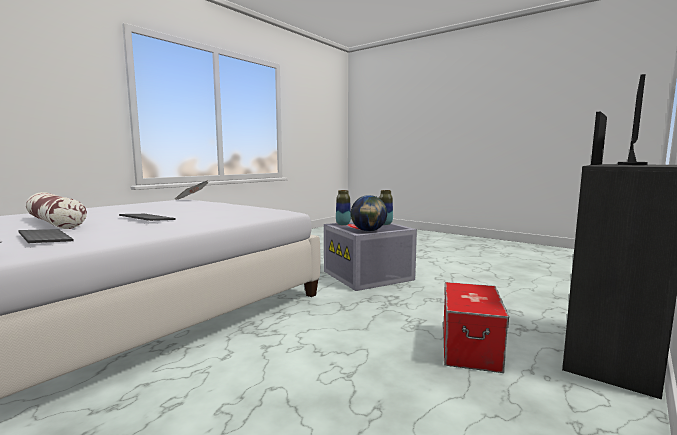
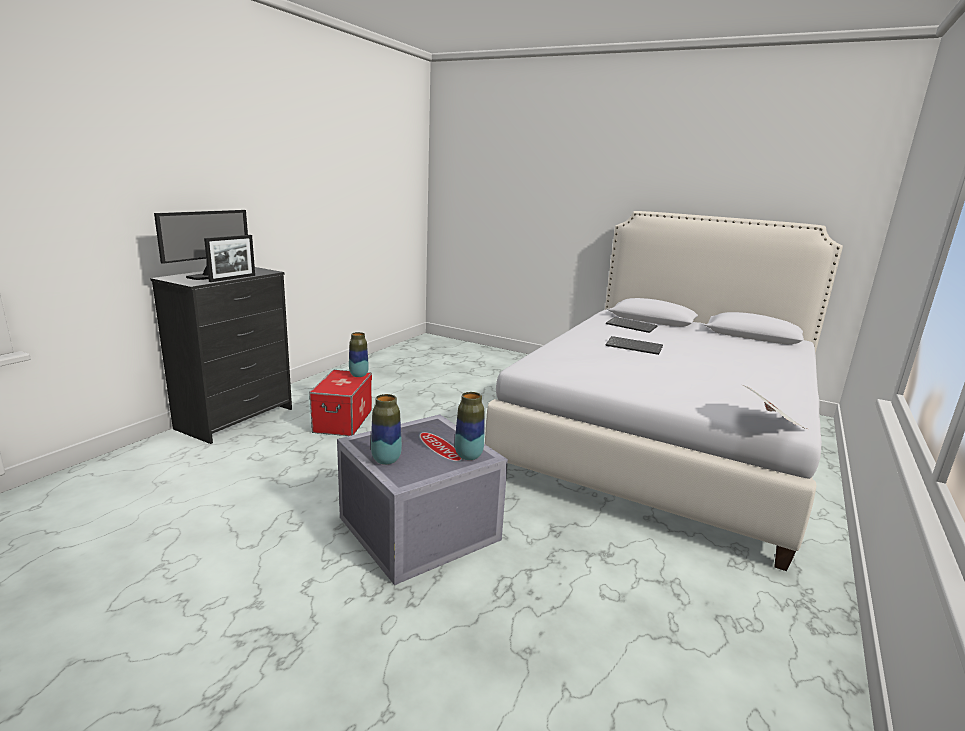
camera: 170 degrees right, 10 degrees up
pillow [26,192,87,229] -> none
globe [351,195,387,232] -> none
none -> vase [349,332,369,377]

